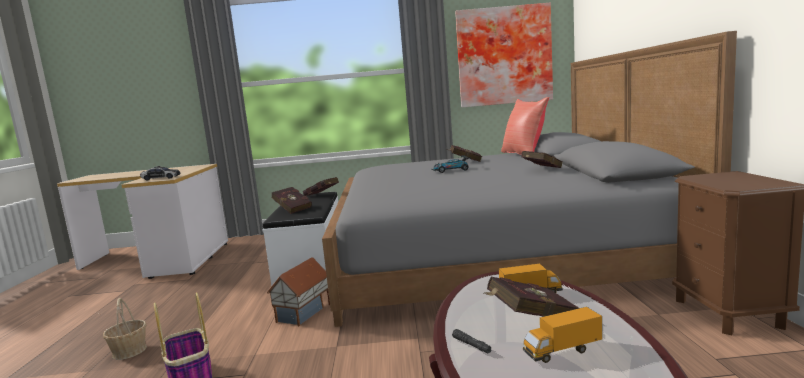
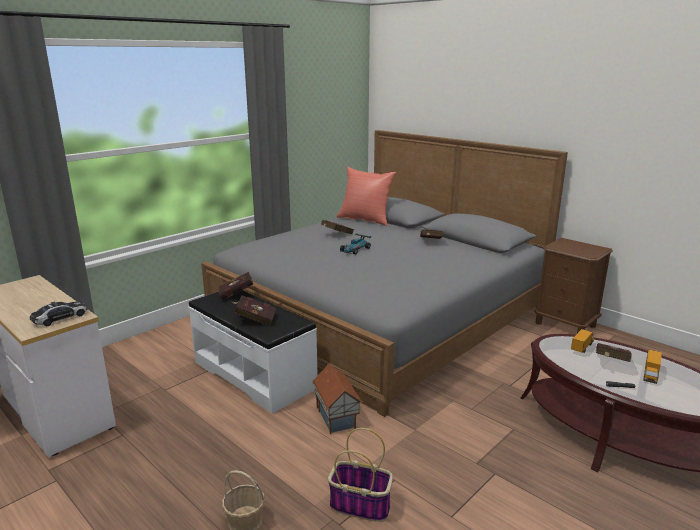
camera: 45 degrees left, 10 degrees up
picture [455,3,553,108] -> none

